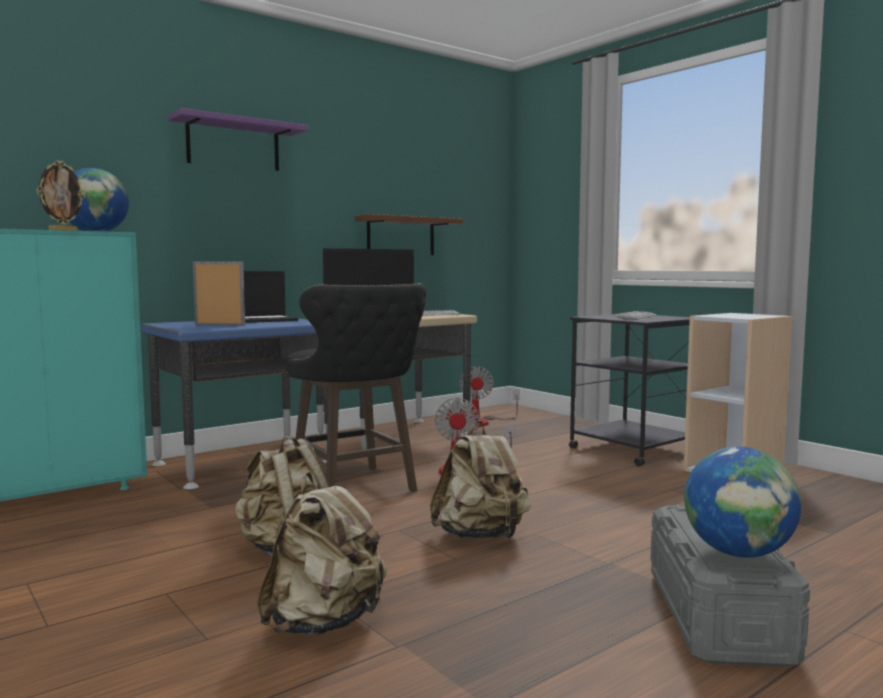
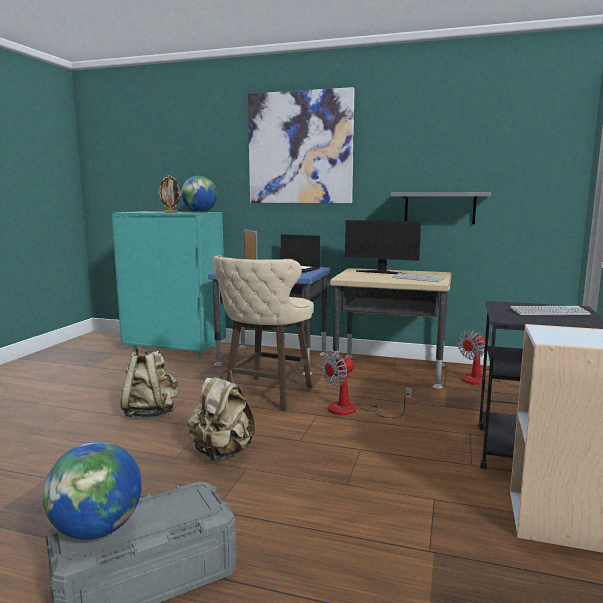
camera: 55 degrees right, 5 degrees up
purple shelf [168,108,309,171] -> picture [248,87,355,203]
beige backpack [257,472,387,635] -> none
black stool [286,283,426,492] -> beige stool [213,255,314,411]
brown shelf [355,214,463,255] -> grey shelf [391,192,491,224]

